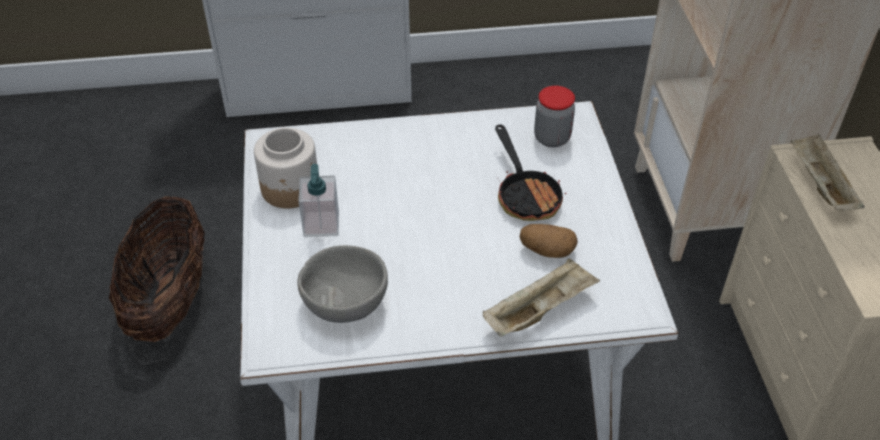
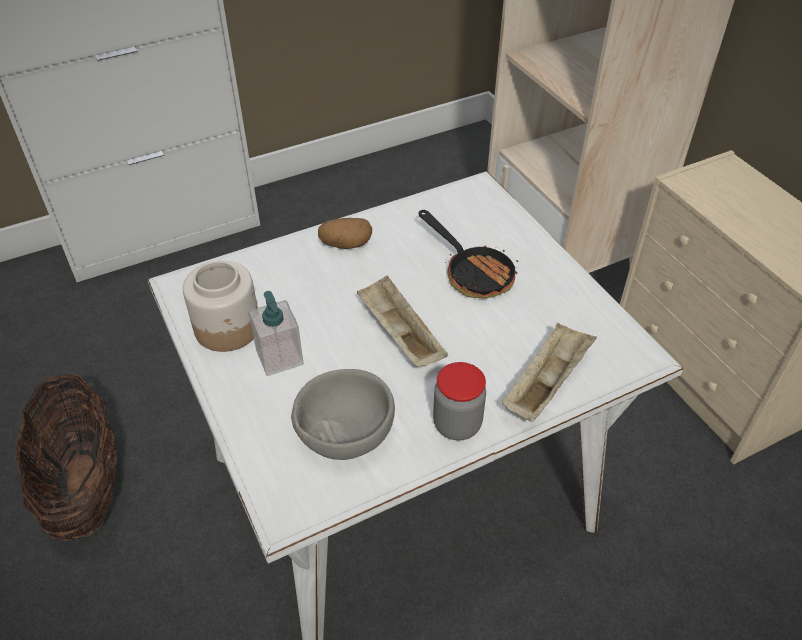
camera: 20 degrees left, 0 degrees up
potato [519,224,578,258] -> potato moved to [318,218,372,249]
jar [534,86,575,147] -> jar moved to [433,362,486,441]
beige tray [791,133,865,211] -> beige tray moved to [357,275,448,367]

